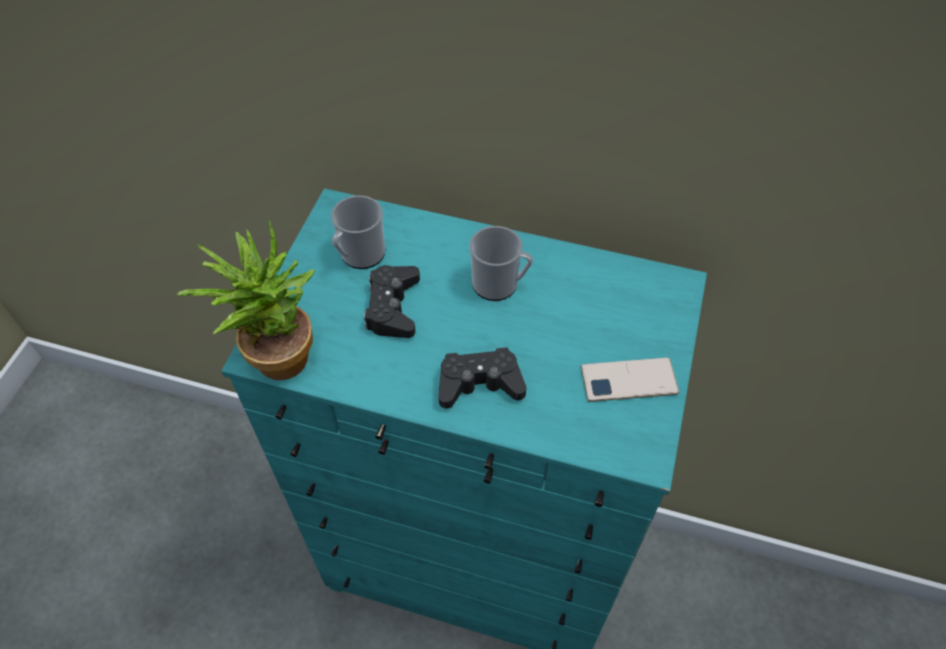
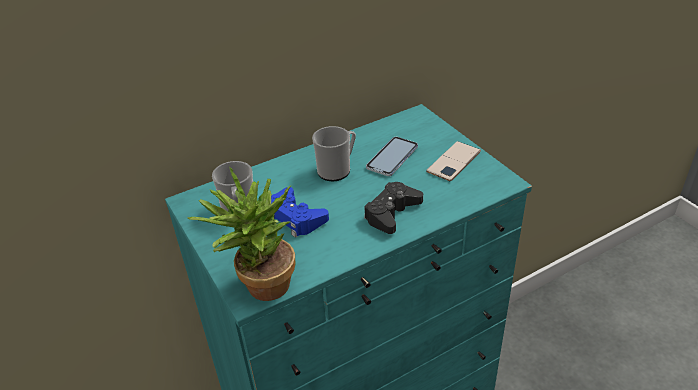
camera: 45 degrees left, 15 degrees down
black game controller [364,265,420,338] -> blue game controller [271,187,329,238]
none -> phone [366,137,418,176]

